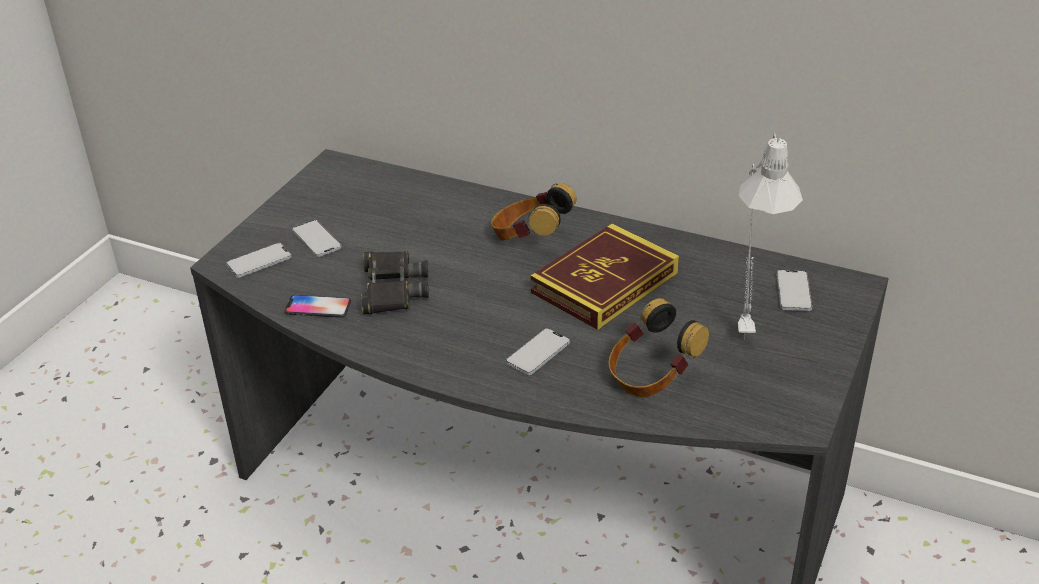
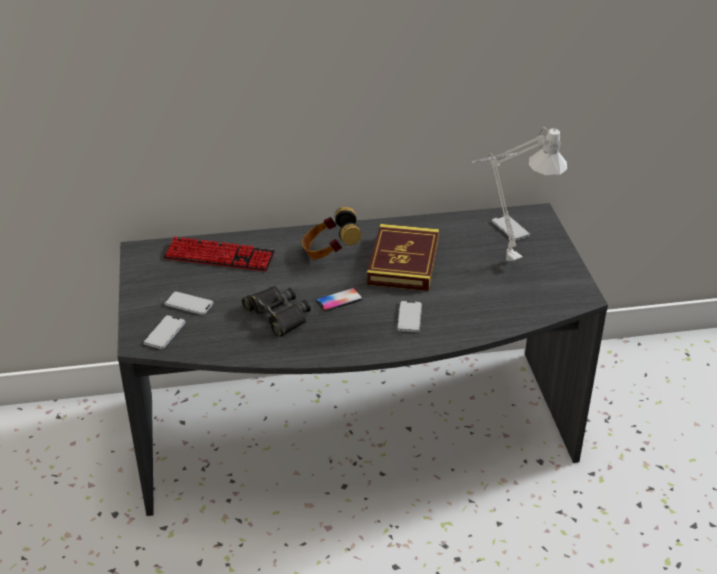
camera: 35 degrees left, 0 degrees up
phone [284,295,351,318] -> phone moved to [315,288,363,312]
headphones [608,298,709,397] -> none
none -> keyboard [163,237,275,271]

